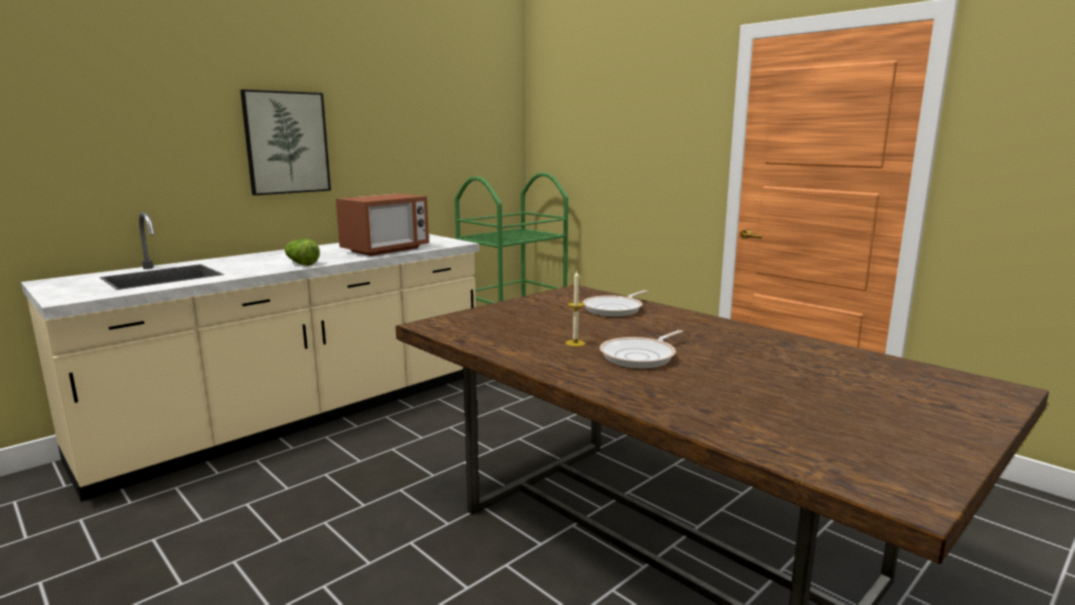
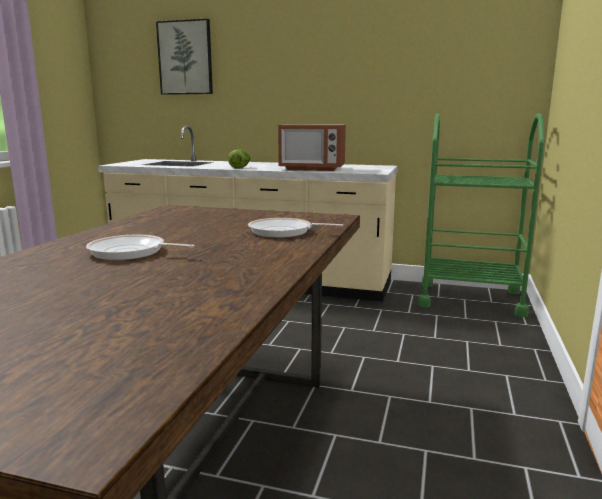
camera: 60 degrees right, 0 degrees up
picture [240,89,331,195] -> picture moved to [156,19,213,95]
candle [566,270,585,347] -> none

